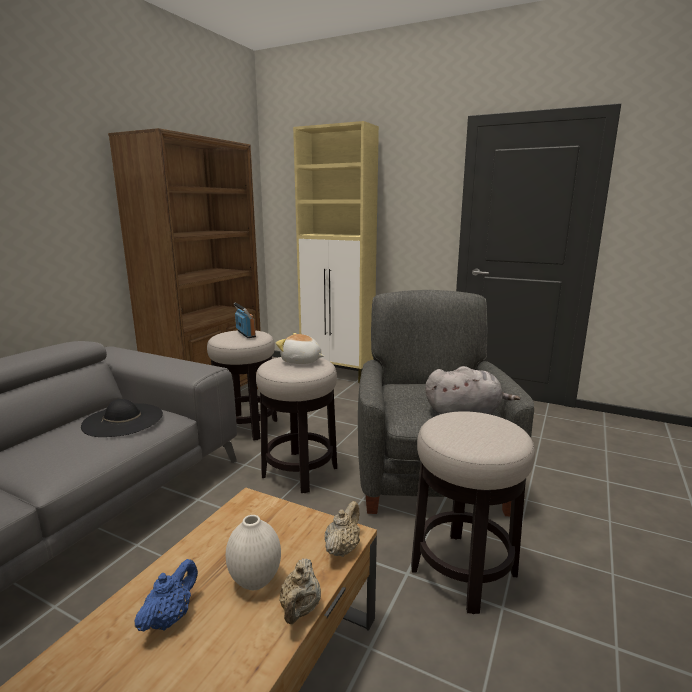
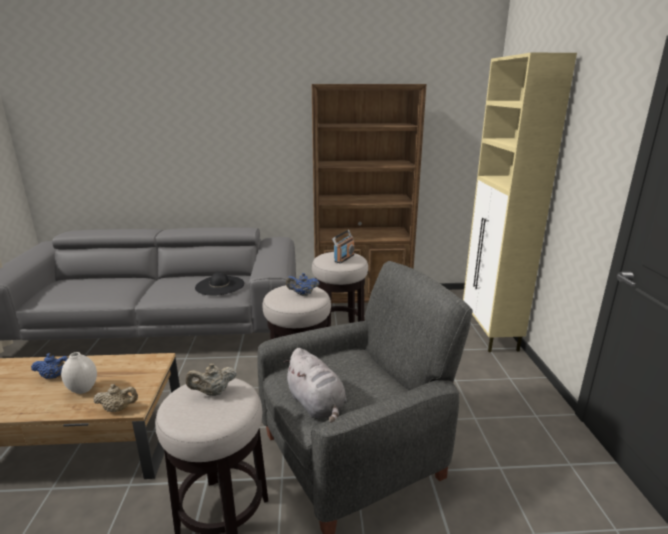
camera: 60 degrees right, 5 degrees up
plush toy [276,333,324,364] -> blue teapot [286,273,319,296]
beige teapot [279,558,321,624] -> beige teapot moved to [186,363,237,396]

